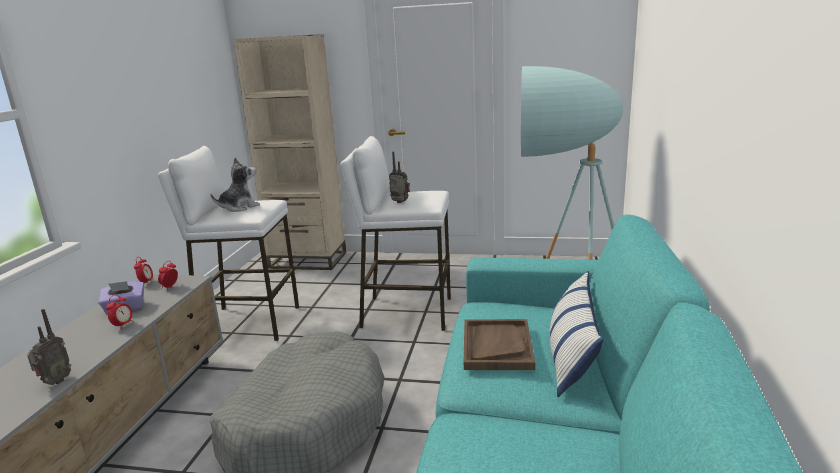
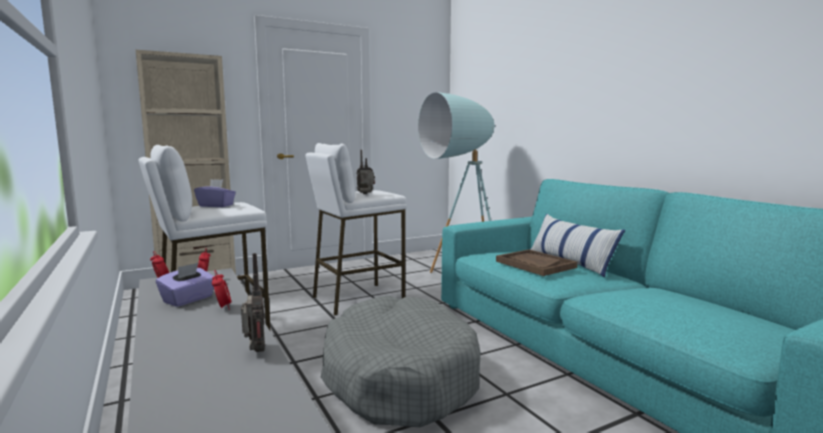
camera: 40 degrees left, 10 degrees down
plush toy [211,157,260,212] -> purple tissue box [194,179,236,207]

